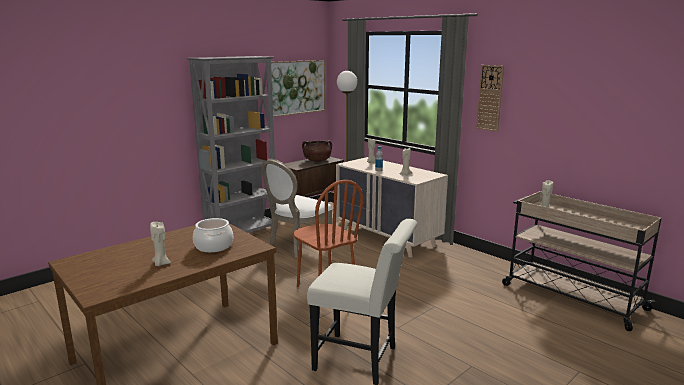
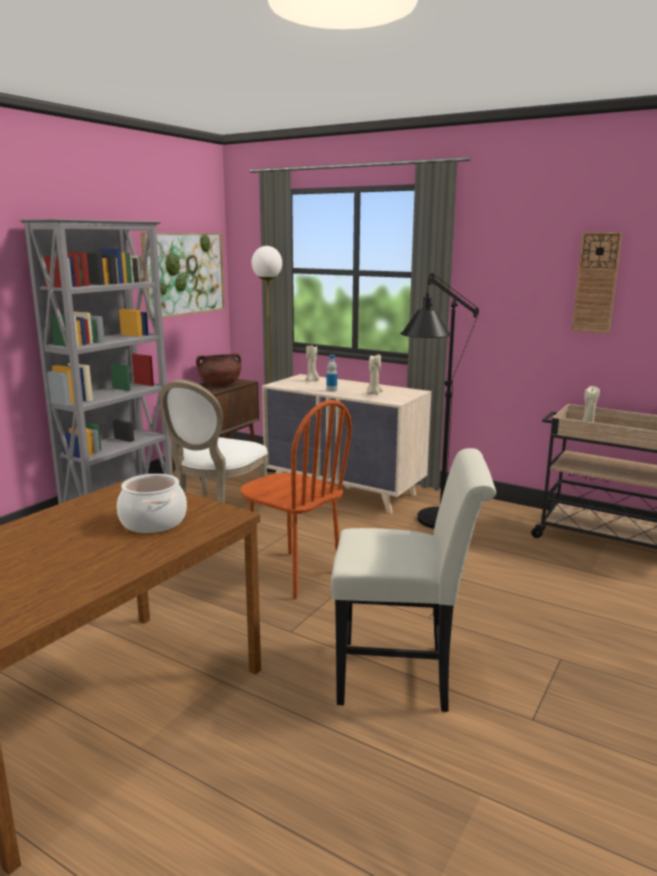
camera: 15 degrees left, 0 degrees up
beige candle [150,222,171,266] -> none
wall clock [476,65,504,132] -> wall clock moved to [572,232,622,333]
none -> black floor lamp [400,273,479,529]

